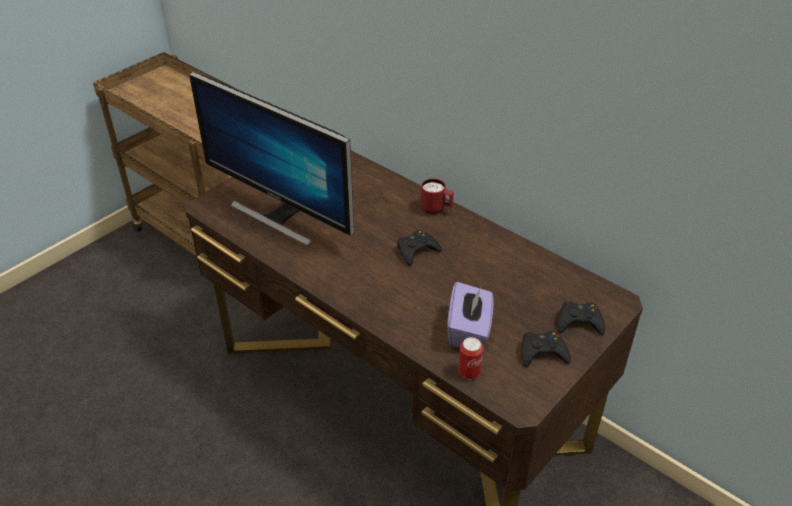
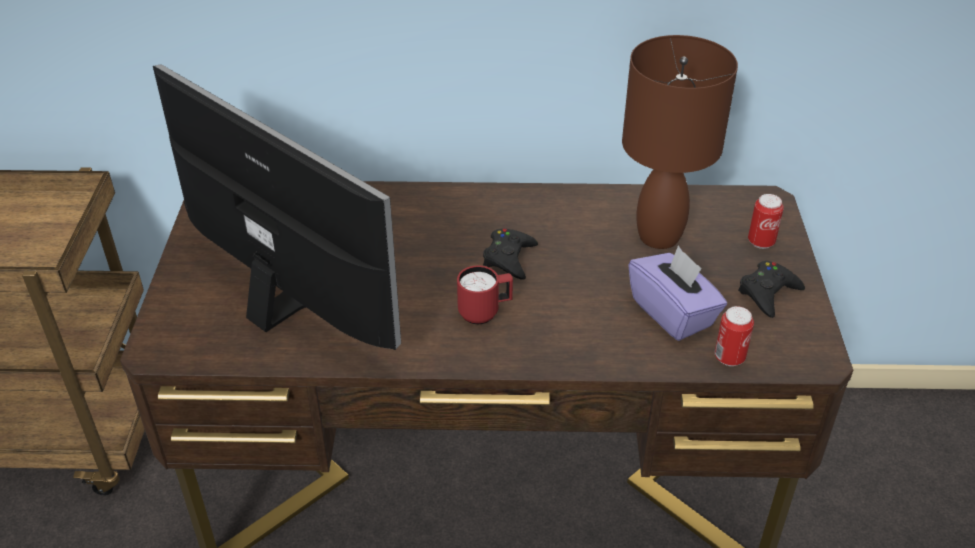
camera: 40 degrees left, 0 degrees up
monitor [189,72,354,246] -> monitor turned 135 degrees counterclockwise [153,64,401,350]
red mug [421,178,454,214] -> red mug moved to [457,265,513,324]
black game controller [557,302,605,336] -> can [748,194,784,249]
none -> brown table lamp [622,35,738,249]

